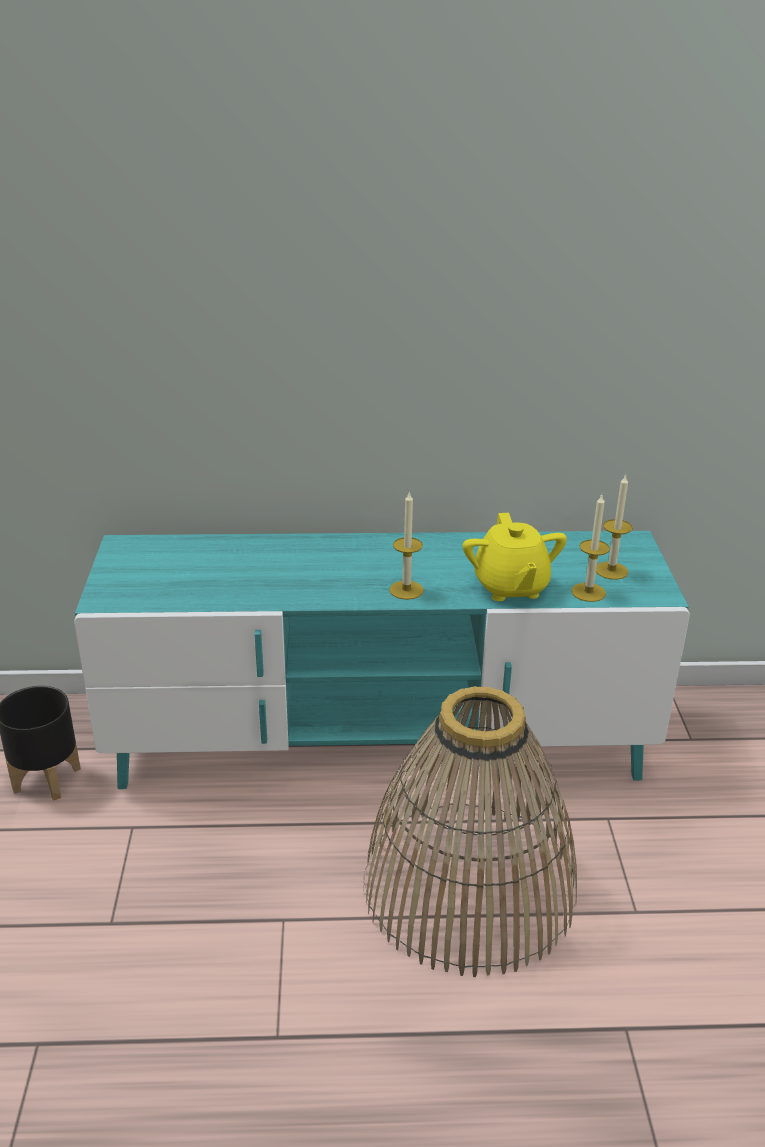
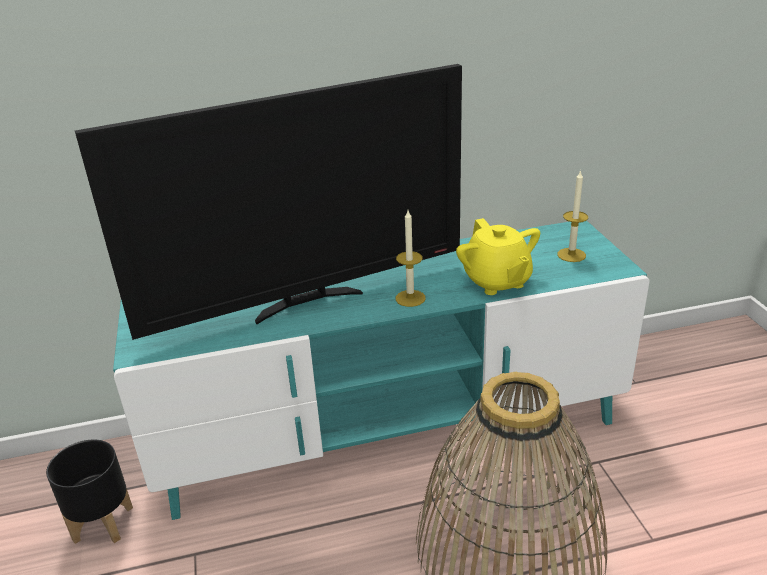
camera: 10 degrees left, 0 degrees up
candle [571,495,610,602] -> none
none -> television [75,64,462,340]

